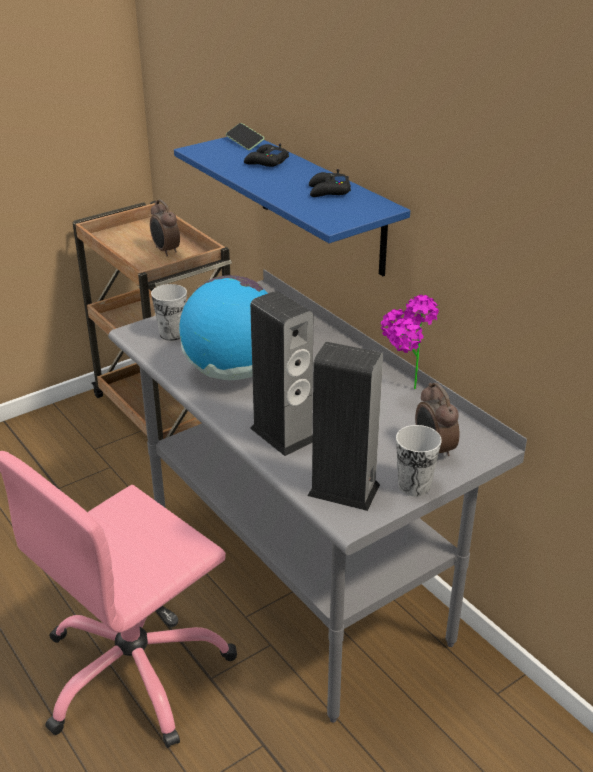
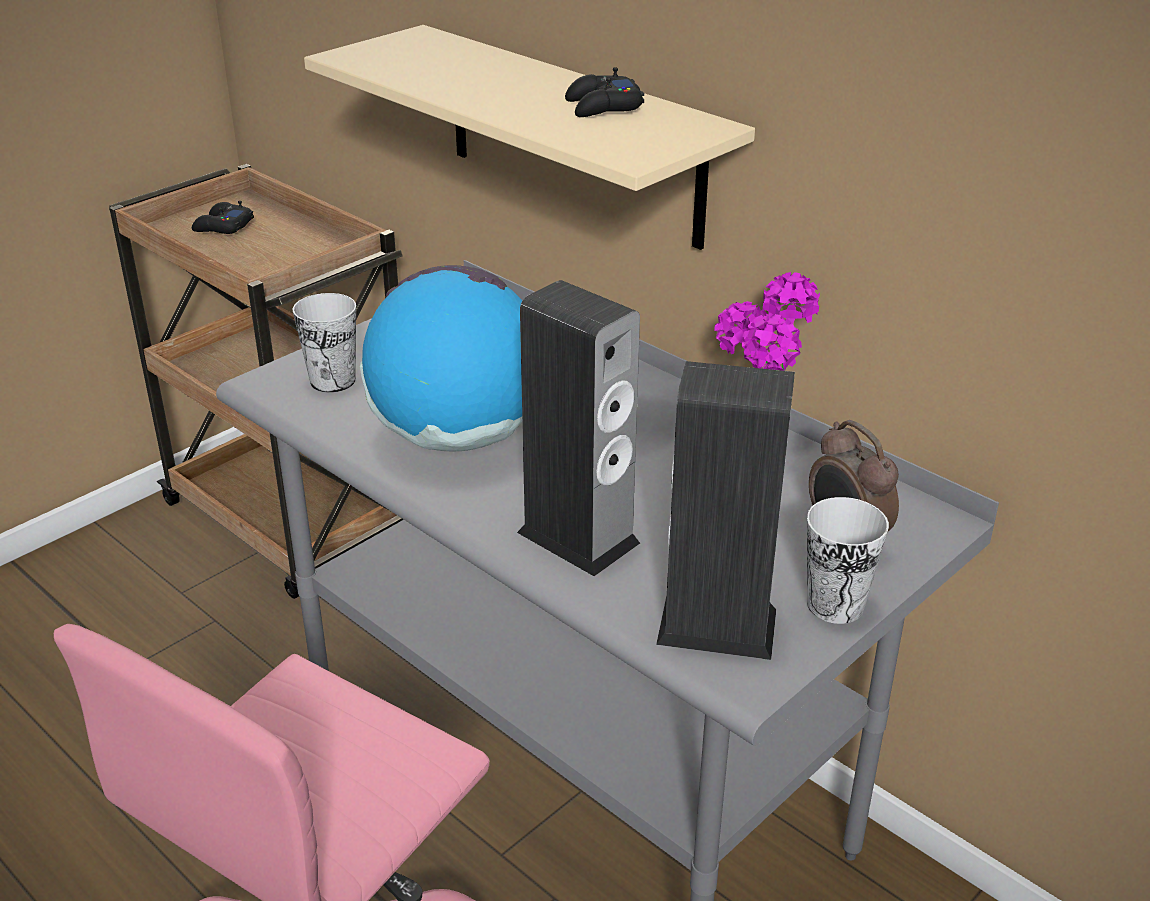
camera: 10 degrees left, 0 degrees up
alarm clock [150,200,180,256] -> none
blue shelf [174,137,410,276] -> beige shelf [304,25,755,250]
phone [226,123,265,150] -> none
black game controller [244,144,289,167] -> black game controller moved to [192,201,254,234]

